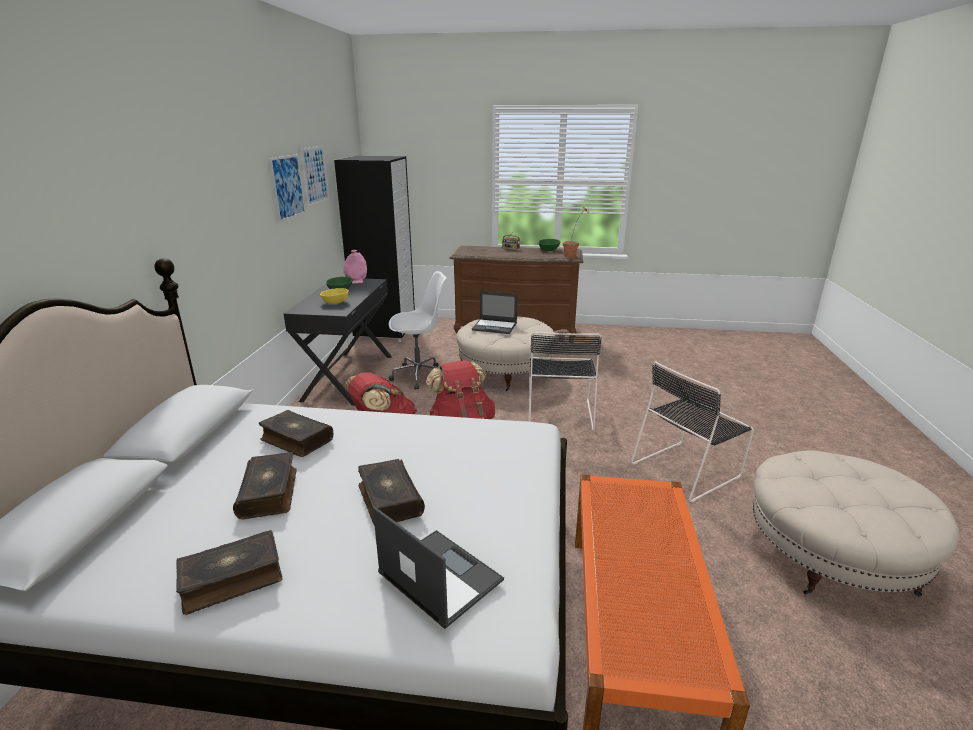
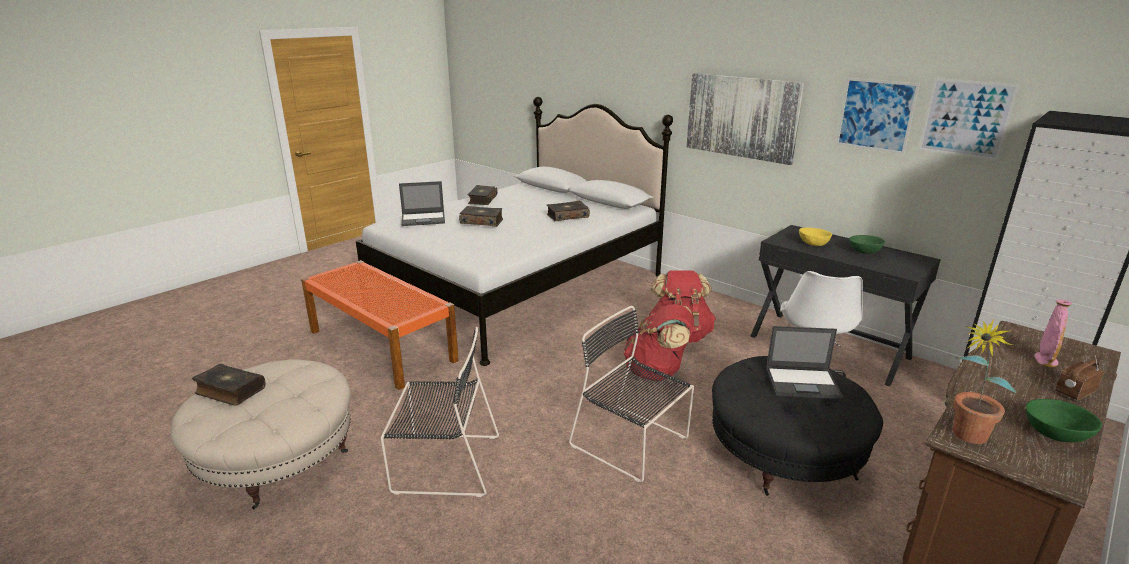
camera: 125 degrees right, 0 degrees up
book [233,452,297,519] -> book moved to [192,364,265,406]
pink vase [344,250,367,284] -> pink vase moved to [1034,300,1072,368]
beige ottoman [456,316,556,391] -> black ottoman [712,356,883,496]
laptop [472,291,517,334] -> laptop turned 135 degrees counterclockwise [766,326,843,399]
black chair [631,361,754,502] -> black chair turned 90 degrees clockwise [381,327,499,497]
none -> picture [686,73,804,165]

